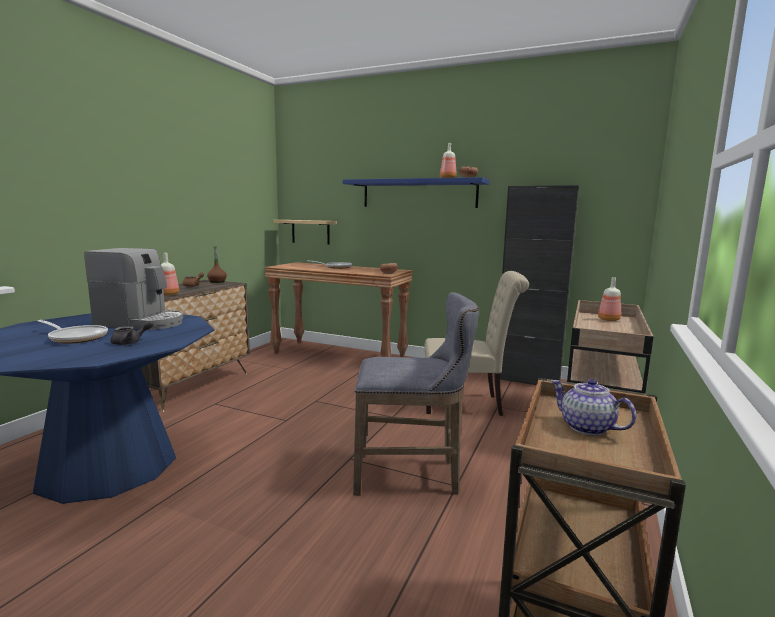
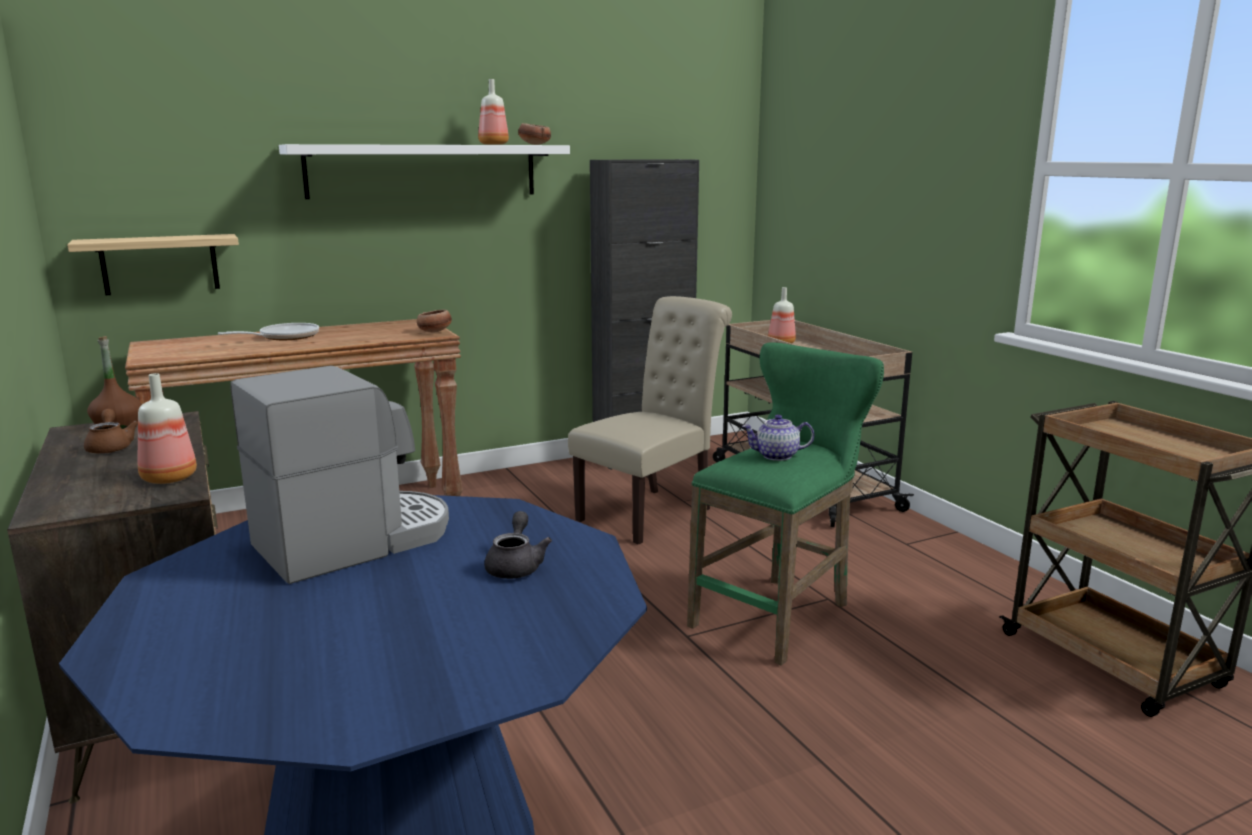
camera: 50 degrees left, 5 degrees up
frying pan [38,320,108,344] -> none
blue shelf [343,177,490,208] -> white shelf [279,144,570,199]
grey stool [353,292,479,496] -> green stool [687,342,884,665]
teapot [551,379,636,436] -> teapot moved to [742,414,814,461]

